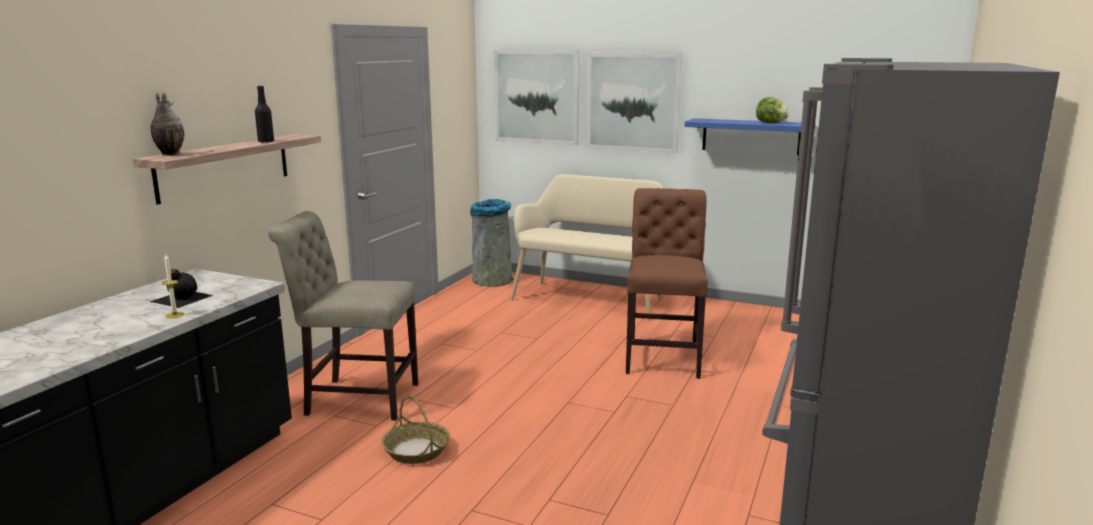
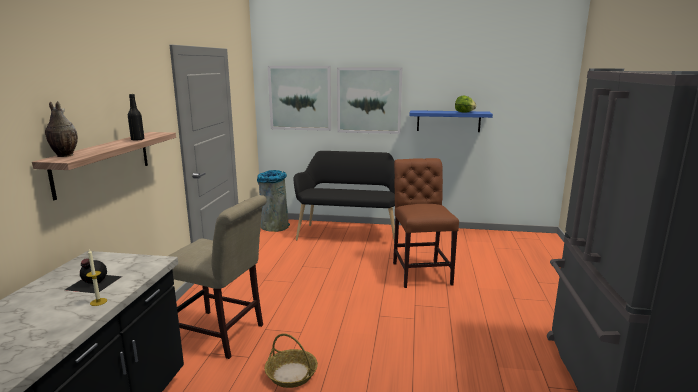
camera: 15 degrees left, 0 degrees up
beige chair [268,211,418,420] -> beige chair turned 150 degrees counterclockwise [168,195,267,359]
beige bench [511,174,663,320] -> black bench [294,151,395,240]

